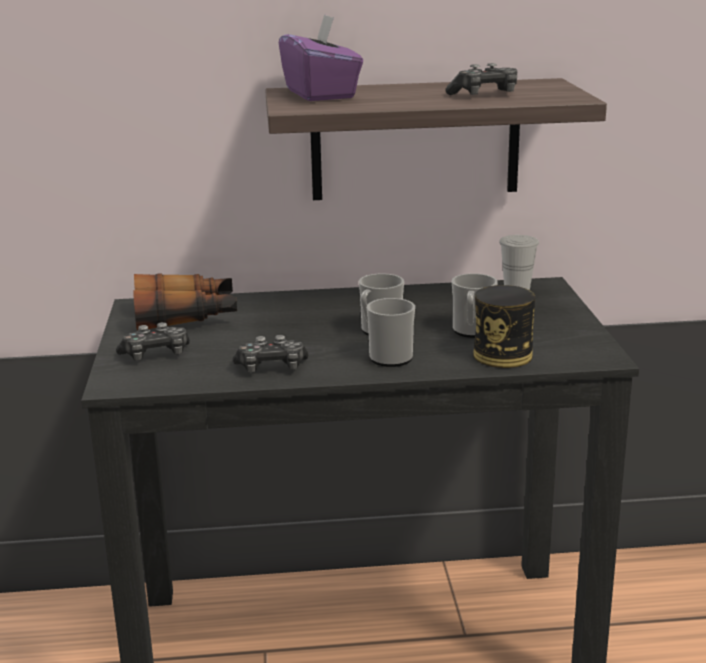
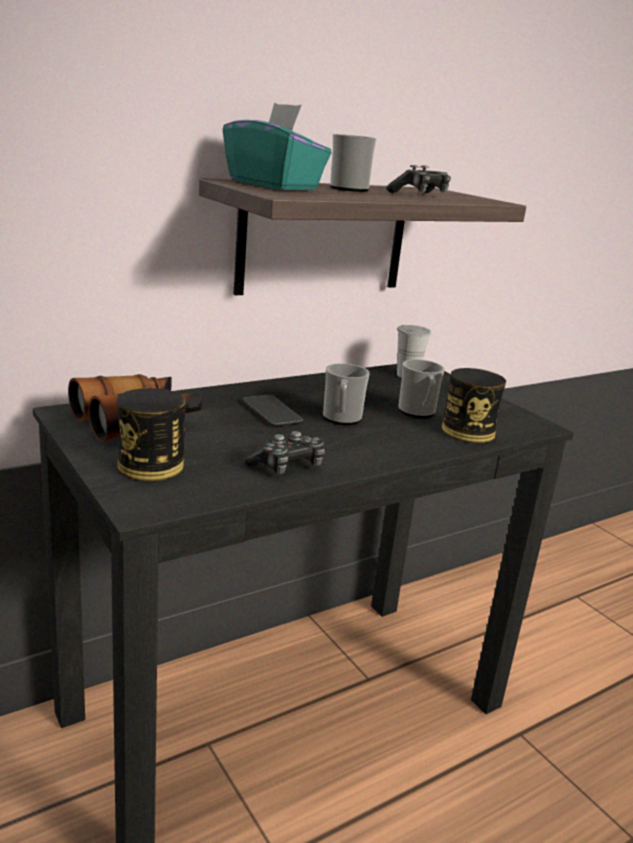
camera: 30 degrees left, 0 degrees up
game controller [116,322,190,361] -> can [116,388,185,481]
purple tissue box [279,14,363,101] -> turquoise tissue box [223,103,331,190]
mug [367,298,415,367] -> mug moved to [330,134,377,192]
none -> phone [242,395,303,427]

